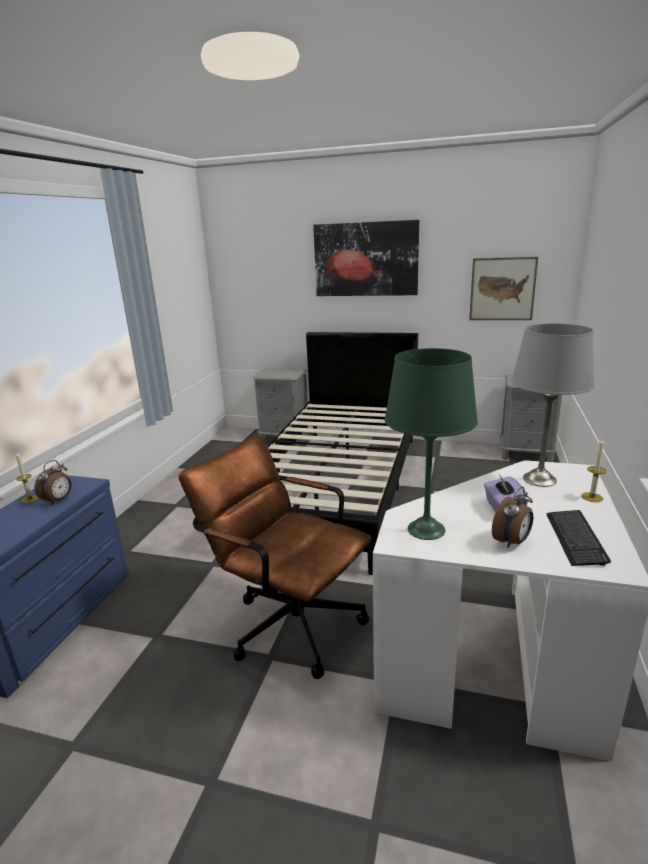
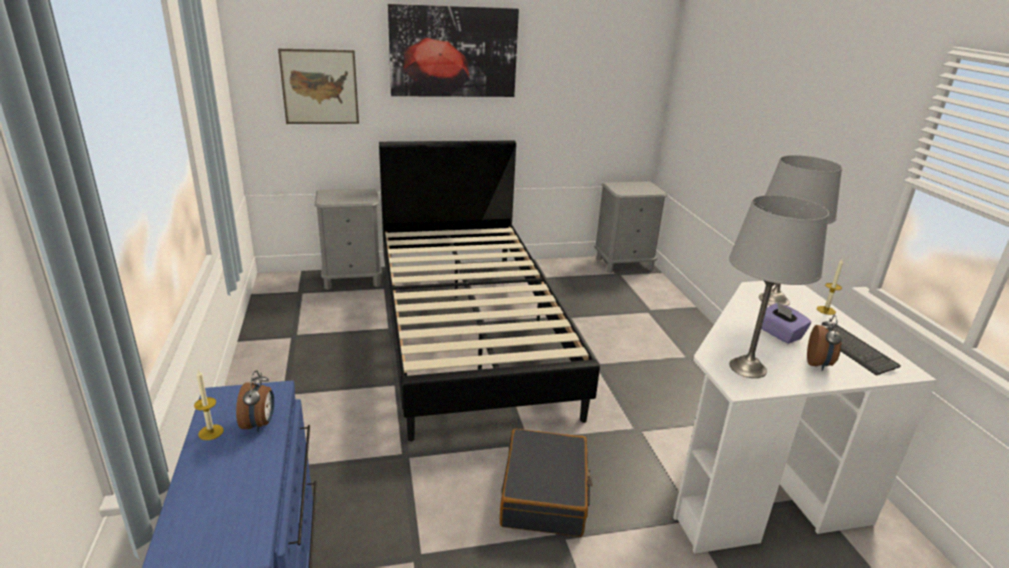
camera: 30 degrees left, 5 degrees up
brown office chair [178,435,372,679] -> black suitcase [500,429,592,537]
green table lamp [385,348,478,540] -> grey table lamp [729,195,829,378]
picture [469,257,538,320] -> picture moved to [278,49,359,124]

